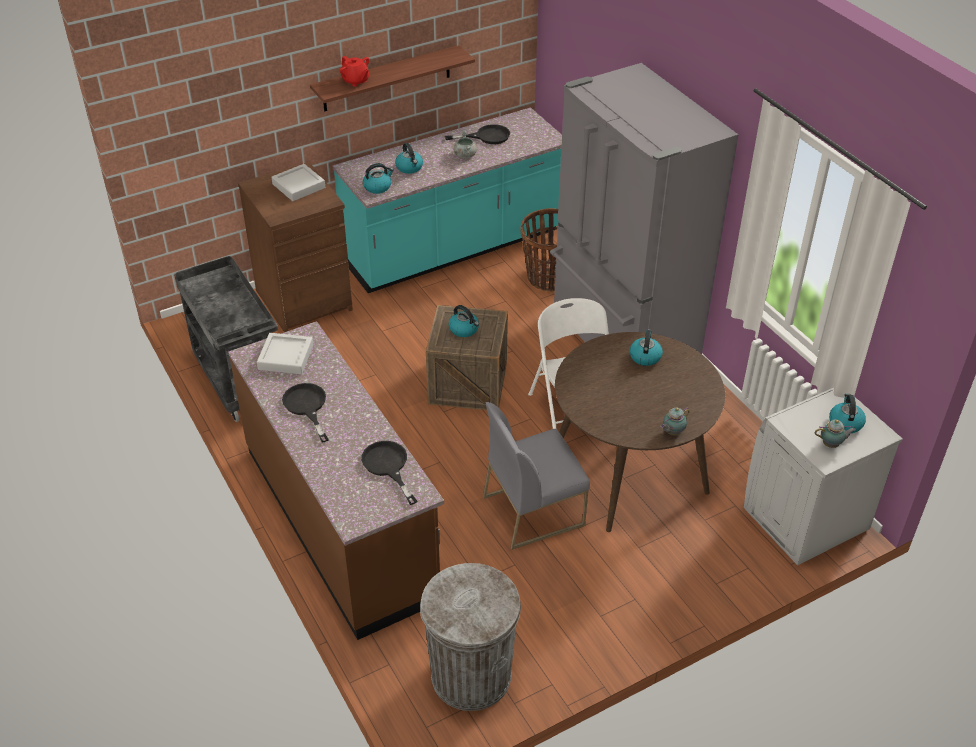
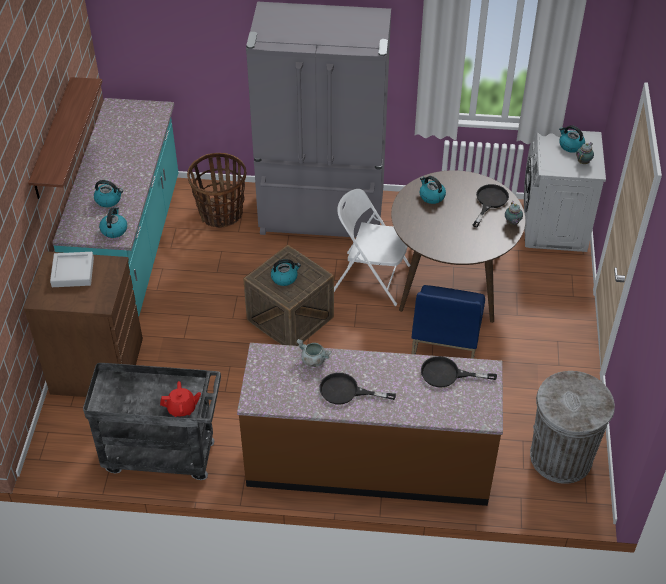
camera: 55 degrees left, 5 degrees up
grey tray [257,333,313,374] -> none
red teapot [339,56,369,87] -> red teapot moved to [160,381,201,417]
black frying pan [445,124,510,144] -> black frying pan moved to [473,184,509,228]
grey cooking pot [454,131,477,158] -> grey cooking pot moved to [296,339,331,367]
grey chair [483,402,590,550] -> blue chair [412,285,485,359]

